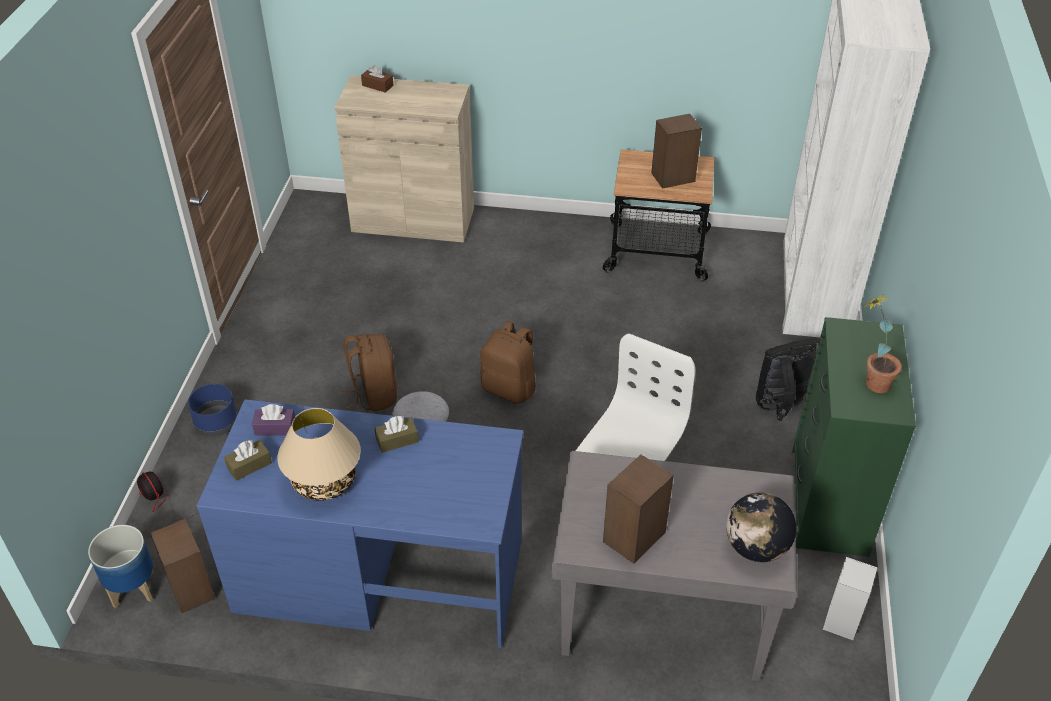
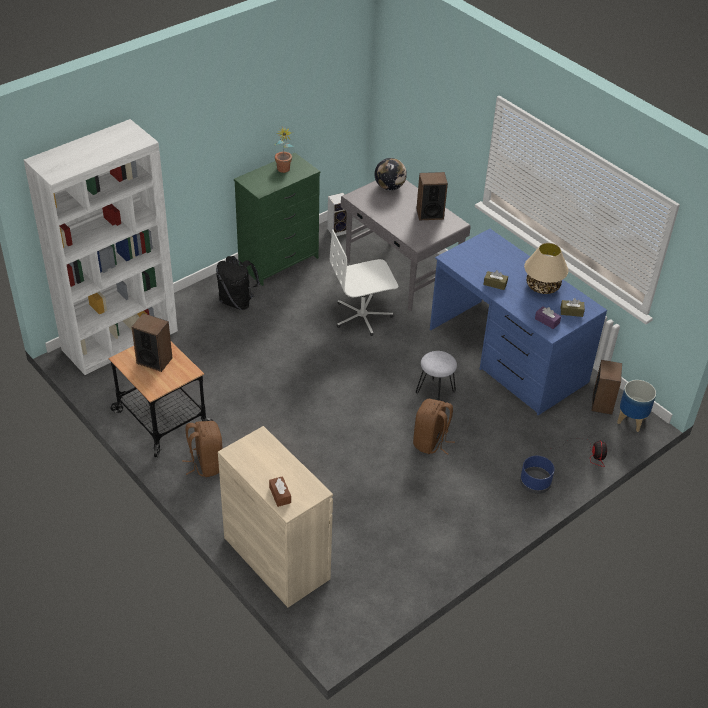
camera: 140 degrees left, 0 degrees up
brown backpack [480,321,536,404] -> brown backpack moved to [182,421,223,477]

